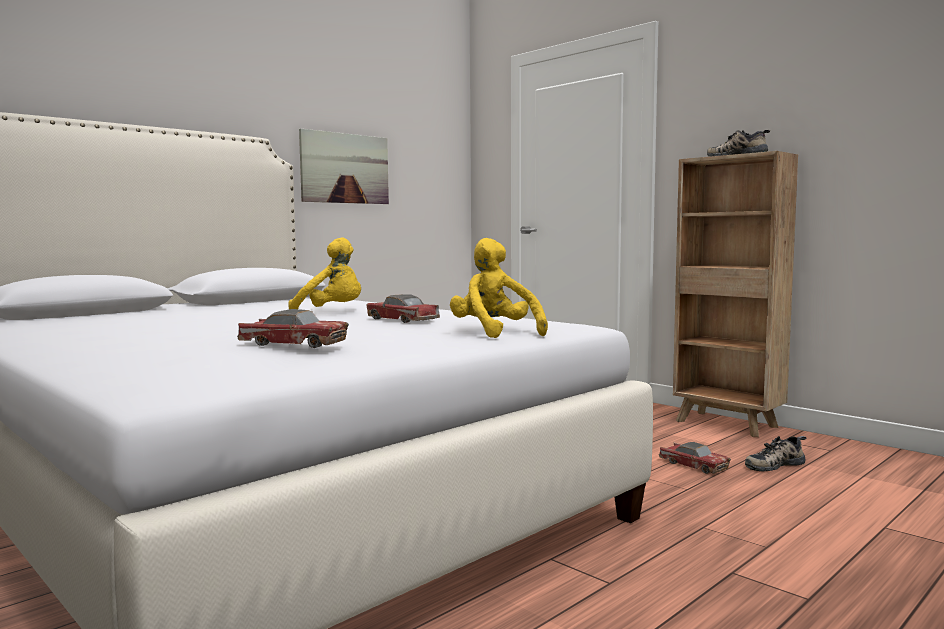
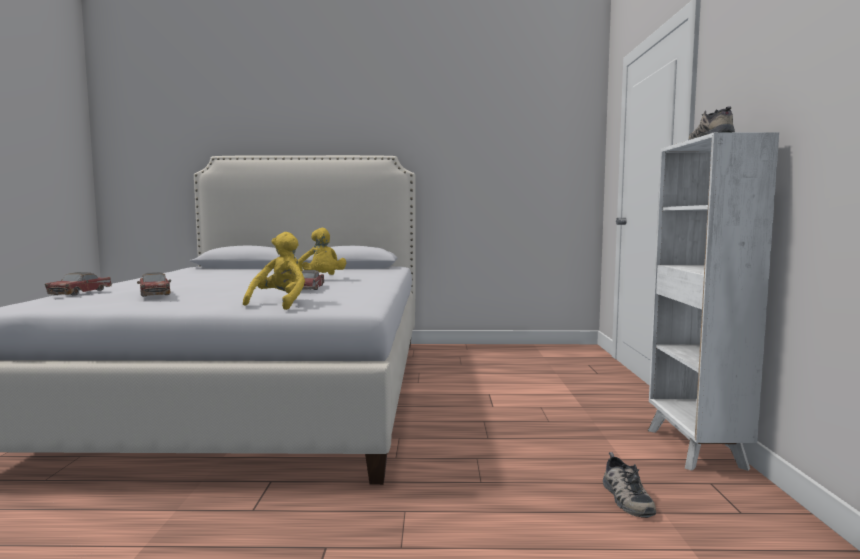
camera: 45 degrees right, 0 degrees up
picture [299,129,389,204] -> none
toy car [659,442,731,474] -> toy car moved to [45,272,112,295]
brown bookcase [673,151,798,437] -> white bookcase [648,132,779,471]
shoe [745,436,806,472] -> shoe turned 120 degrees counterclockwise [603,452,656,518]

